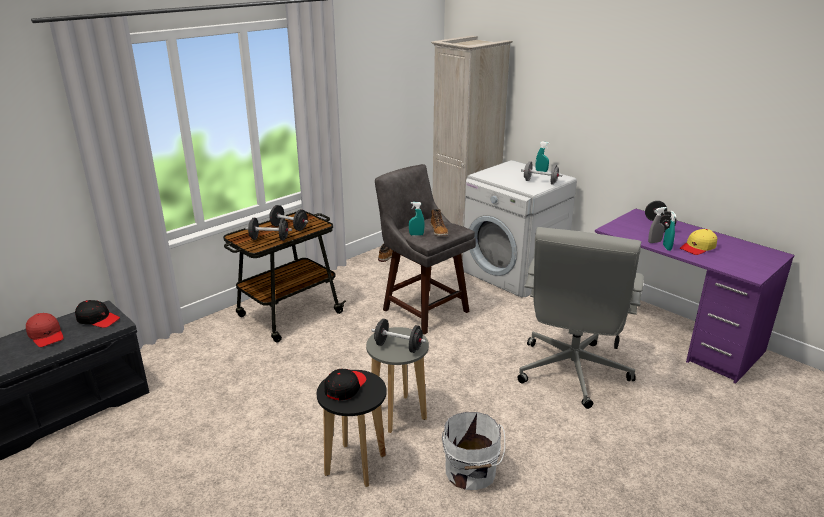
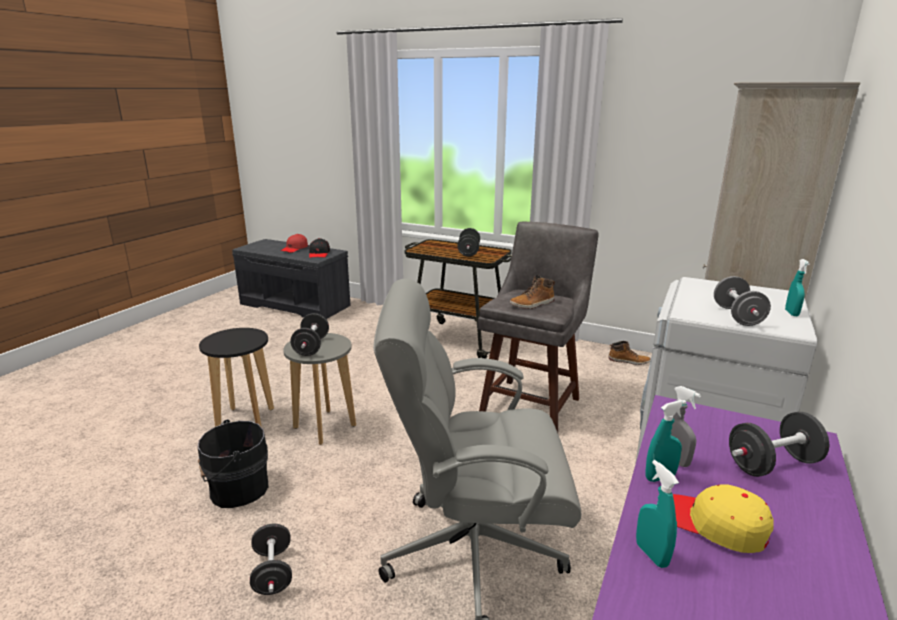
camera: 70 degrees right, 5 degrees down
black dumbbell [245,218,292,241] -> black dumbbell moved to [250,524,292,595]
black cap [325,369,366,400] -> none
turquoise spray bottle [409,202,425,236] -> turquoise spray bottle moved to [636,460,679,568]
white bucket [442,412,505,490] -> black bucket [198,419,268,508]

